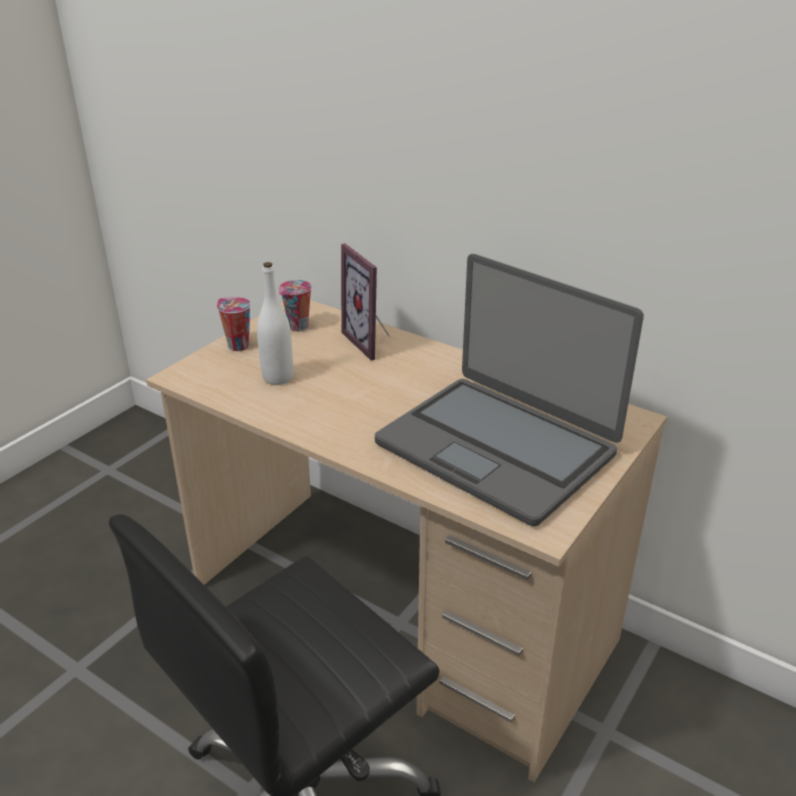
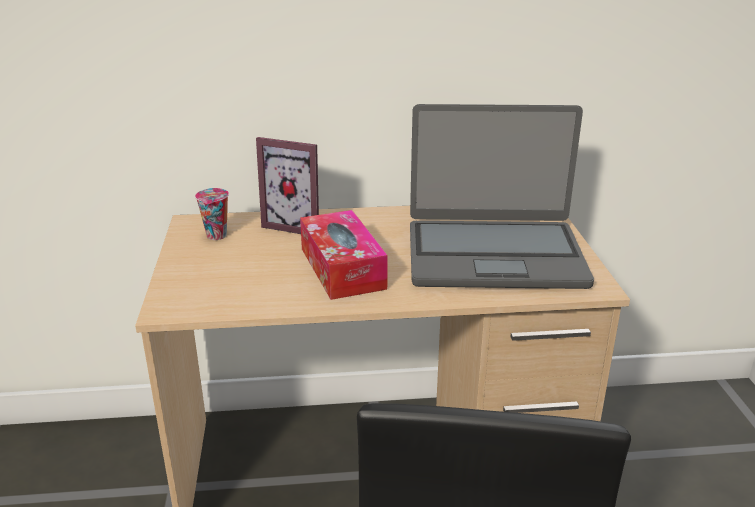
camera: 40 degrees left, 5 degrees down
cup [217,297,251,351] -> none
white bottle [257,262,293,385] -> none
none -> tissue box [300,210,388,300]

